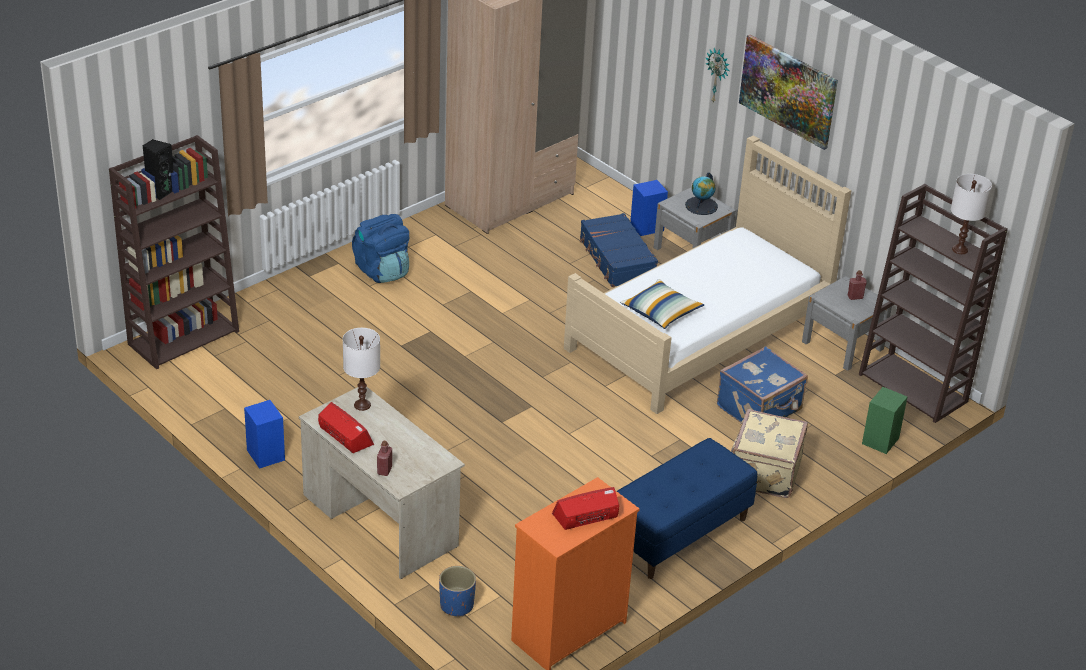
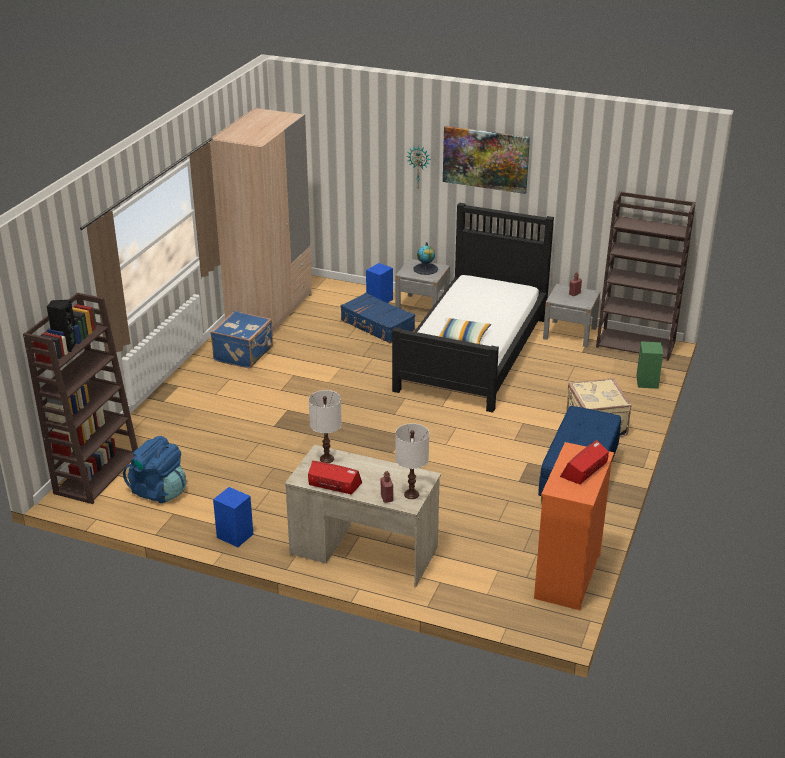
camera: 25 degrees left, 5 degrees down
blue backpack [352,214,409,283] -> blue backpack moved to [123,436,186,503]
blue planter [439,566,476,617] -> none
beige bed [564,135,852,414] -> black bed [392,203,554,413]
blue suitcase [717,346,808,423] -> blue suitcase moved to [210,311,273,368]
white table lamp [951,174,992,254] -> white table lamp moved to [396,423,429,499]

